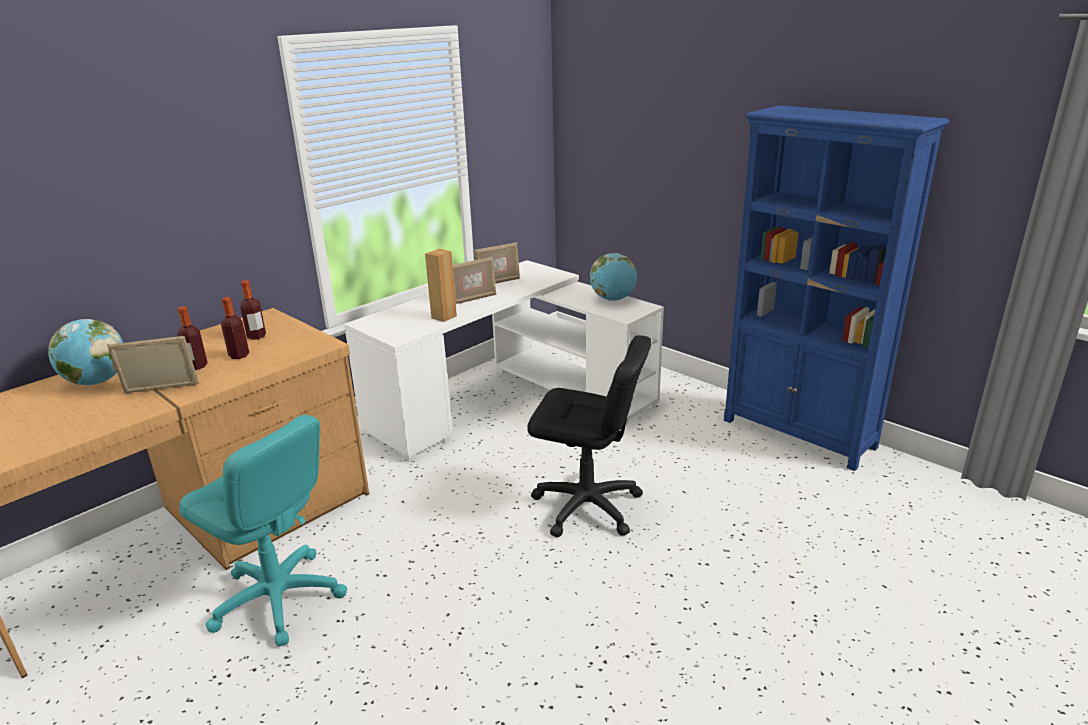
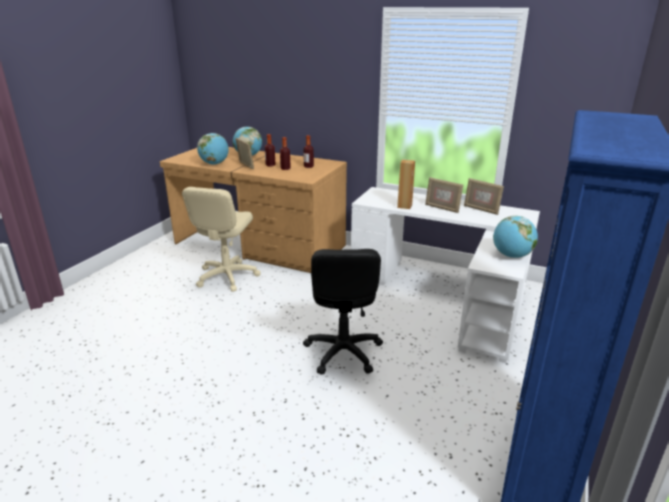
camera: 70 degrees right, 0 degrees up
turquoise office chair [180,415,347,647] -> beige office chair [182,187,261,292]
none -> globe [197,133,229,165]

